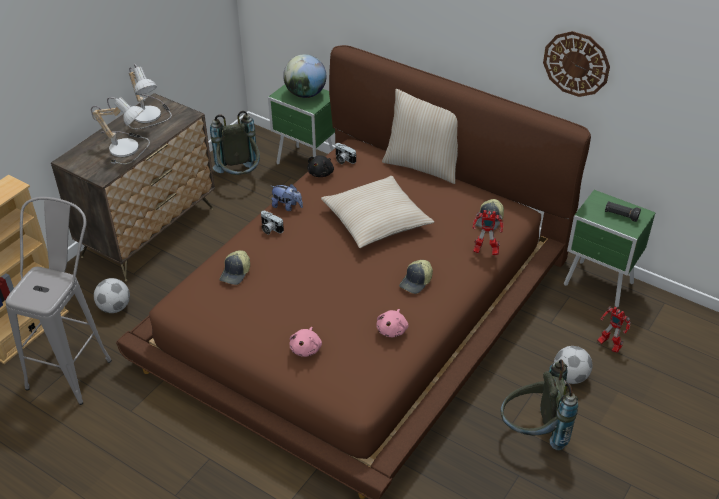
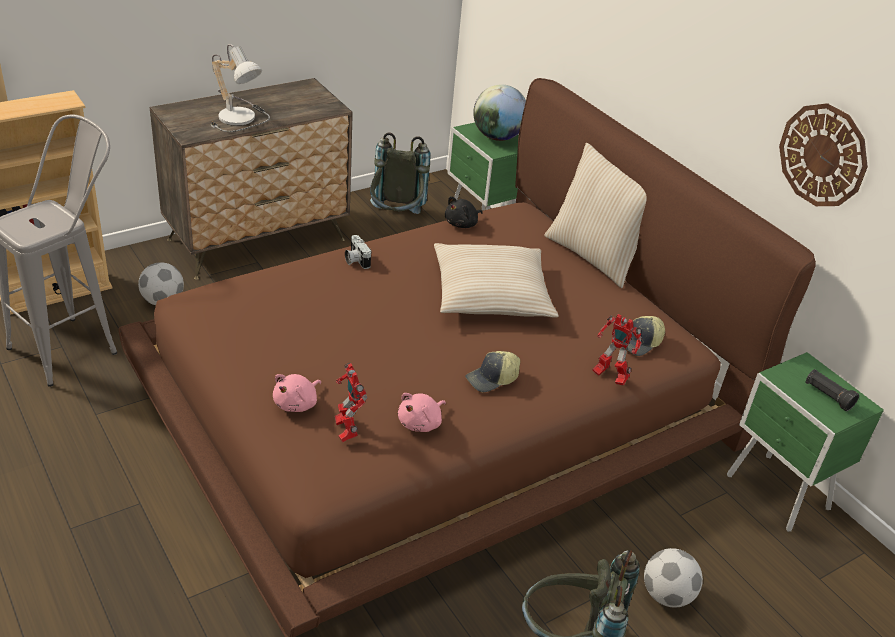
camera: 20 degrees right, 5 degrees down
table lamp [124,64,172,129] -> none
cap [220,250,250,285] -> none
plush toy [271,184,303,211] -> none
camera [335,143,356,164] -> none
toy robot [597,306,631,353] -> toy robot moved to [335,363,367,442]

